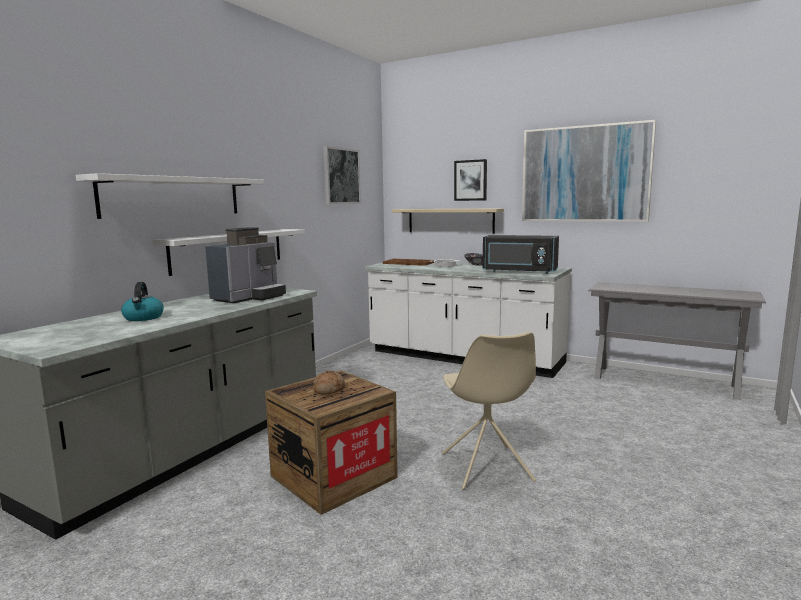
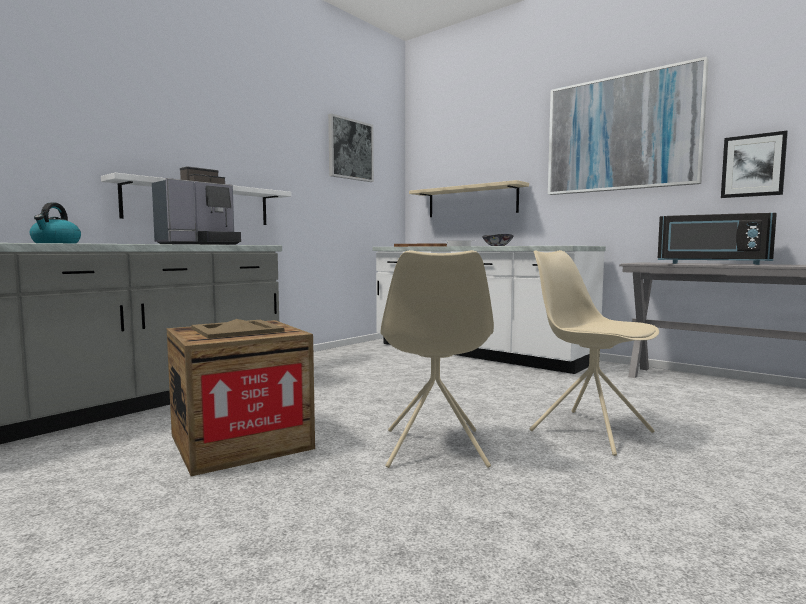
camera: 10 degrees right, 5 degrees down
white shelf [76,173,264,219] -> none
bread [313,371,345,395] -> beige tray [191,319,284,339]
picture [454,159,487,201] -> picture moved to [721,131,788,198]
black microwave [483,235,559,274] -> black microwave moved to [658,213,777,265]
none -> beige chair [529,250,659,456]

